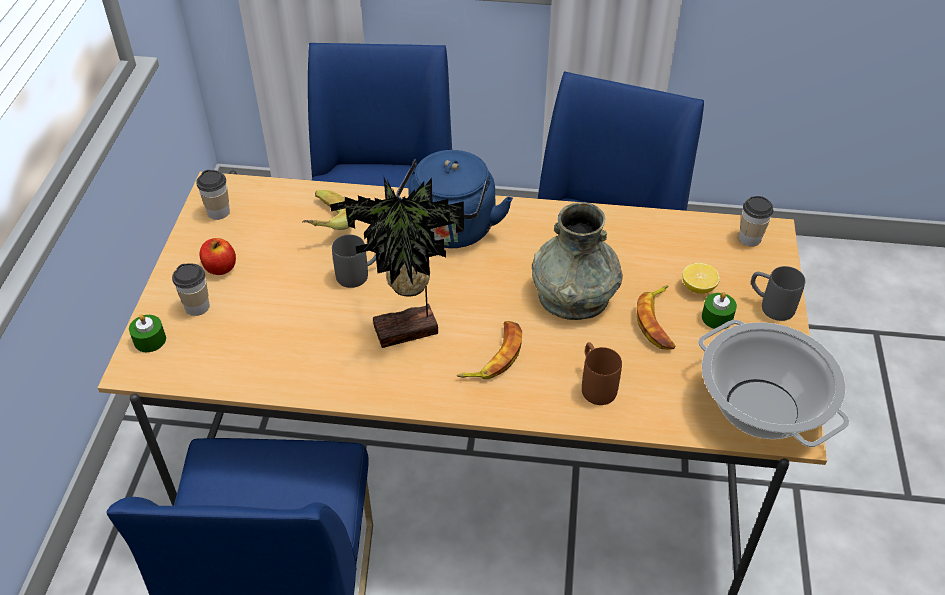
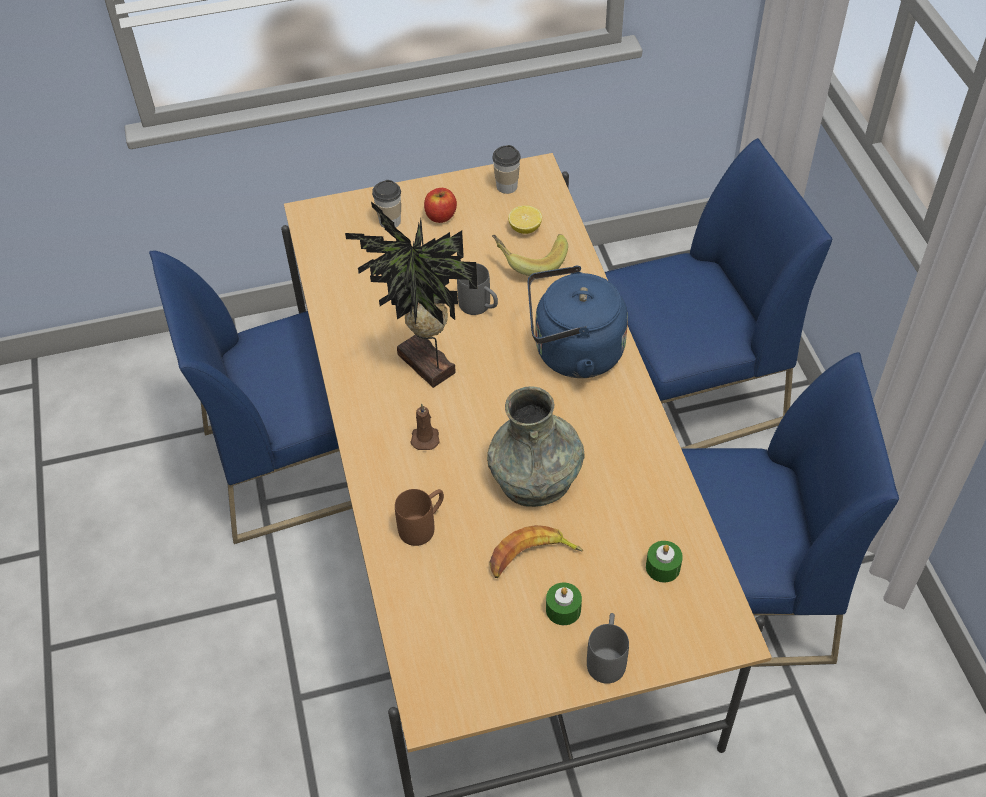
camera: 70 degrees right, 5 degrees up
green candle [129,314,166,352] -> green candle moved to [646,541,683,583]
banana [457,321,522,379] -> brown candle [410,404,440,450]
lemon [683,263,720,294] -> lemon moved to [508,205,542,234]
cooking pot [698,320,850,447] -> none
cup [739,196,774,247] -> none

